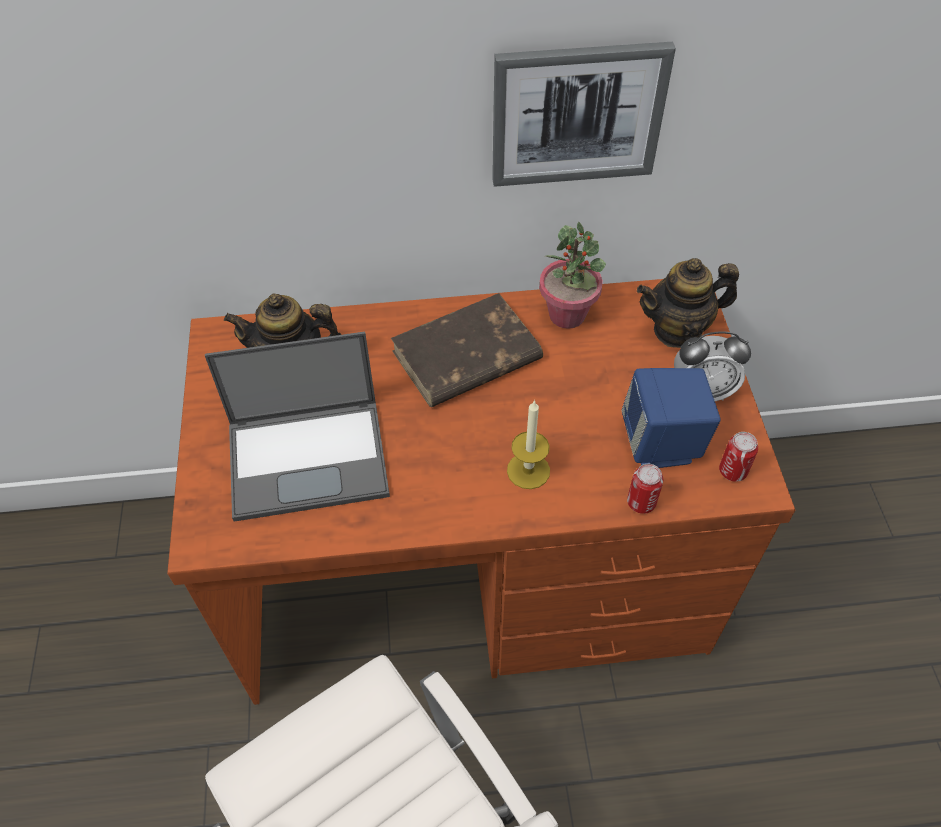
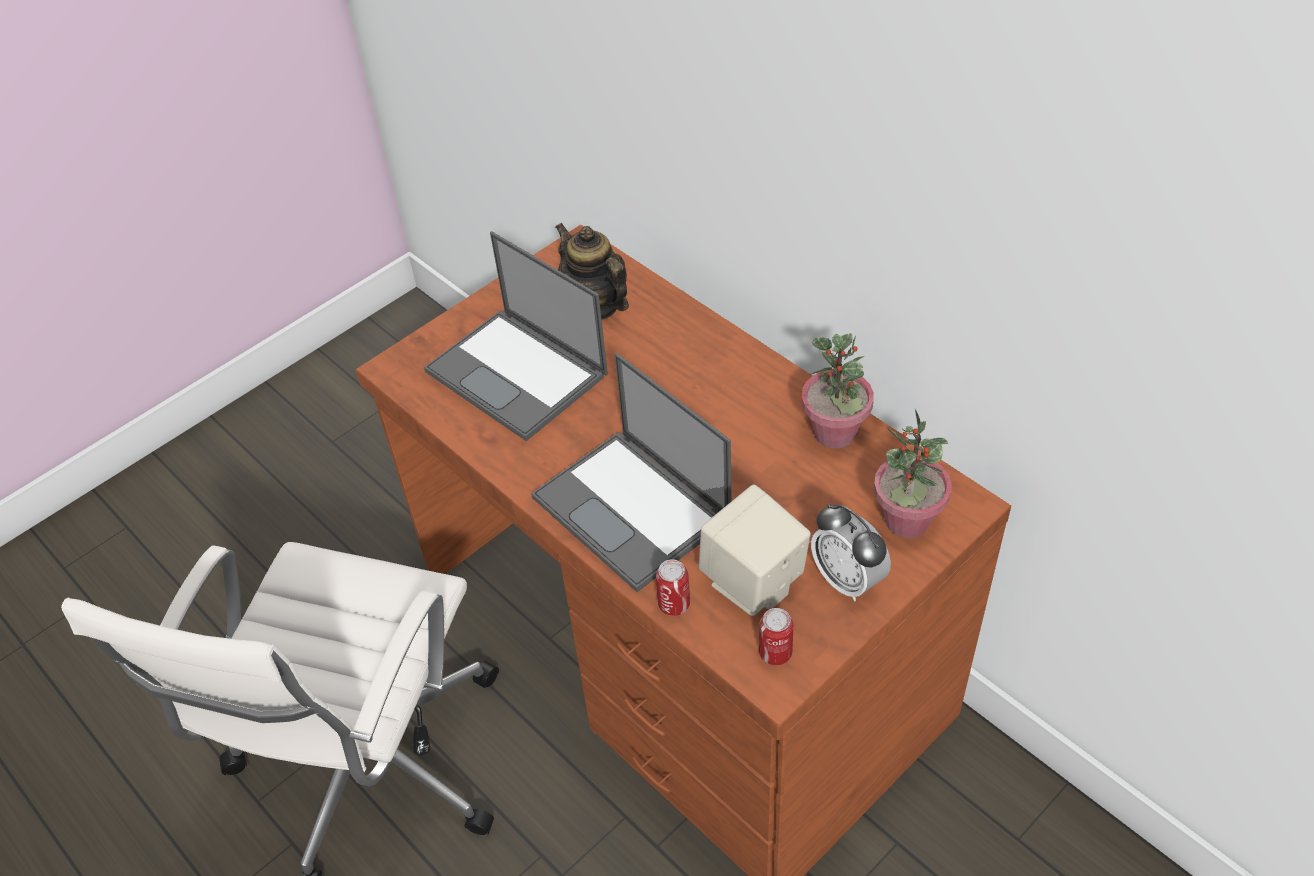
camera: 55 degrees right, 5 degrees down
brown book [391,293,543,407] -> none
picture [492,42,676,187] -> none
candle [507,400,550,489] -> laptop [531,353,732,592]
blue speaker [622,368,721,468] -> beige speaker [698,484,811,616]
teapot [637,258,739,348] -> potted plant [874,409,952,538]

